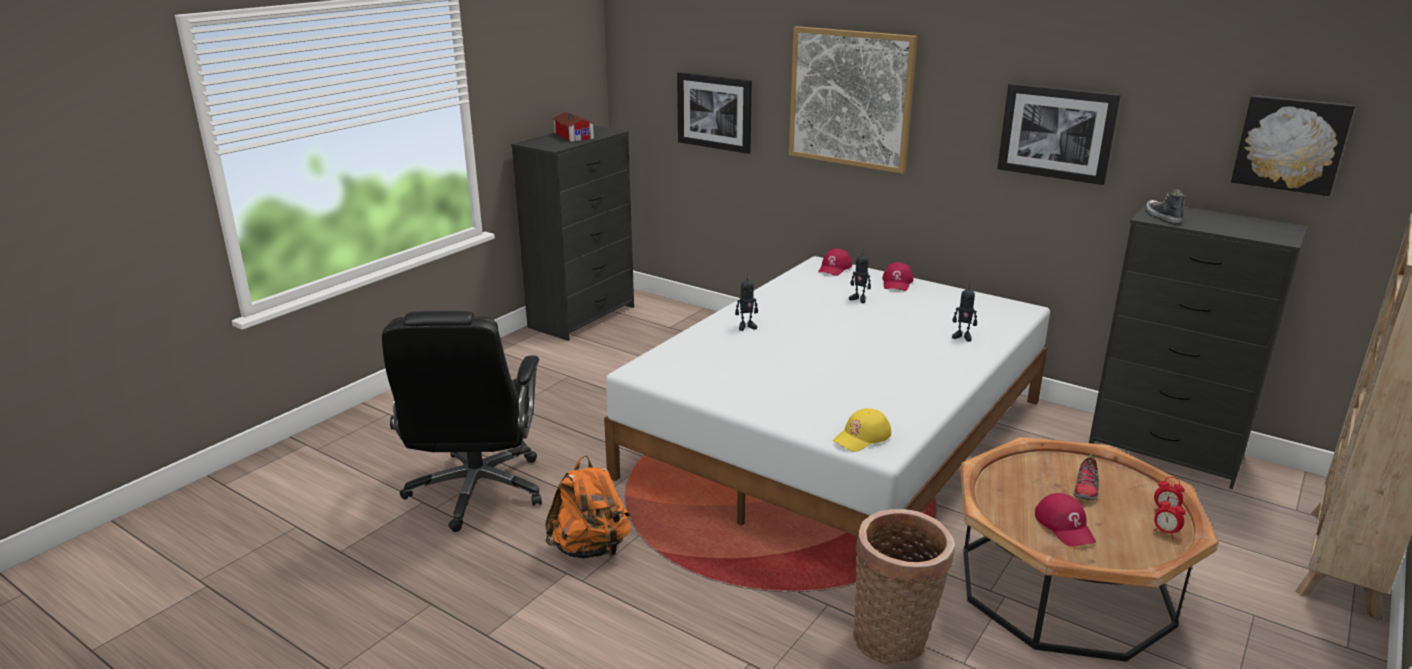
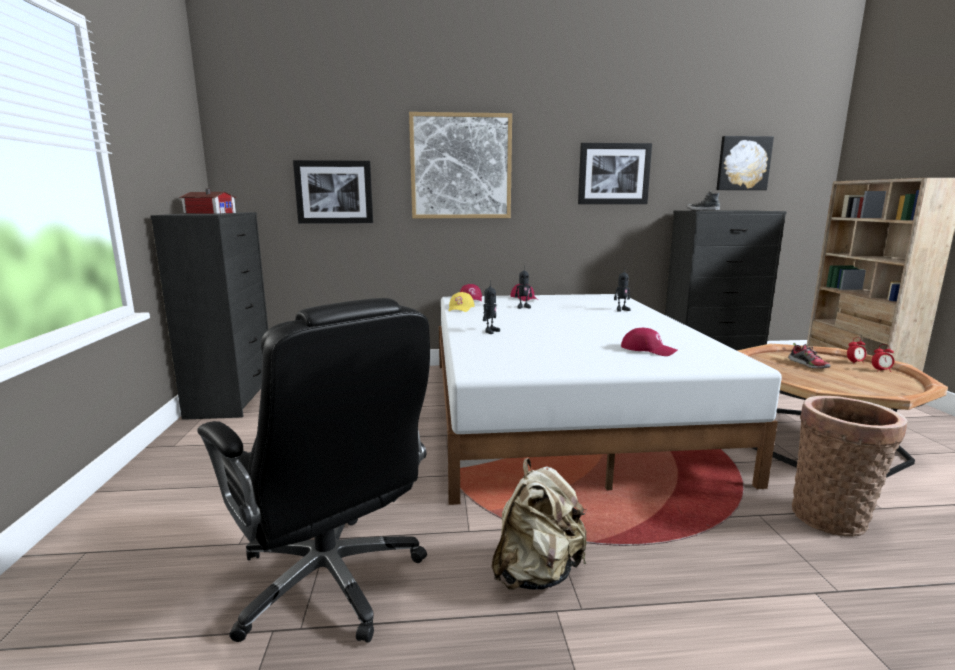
camera: 40 degrees left, 10 degrees down
orange backpack [545,455,631,558] -> beige backpack [491,458,587,590]
yellow cap [833,408,891,452] -> yellow cap moved to [449,292,475,312]
red cap [1035,493,1096,546] -> red cap moved to [621,328,677,356]

